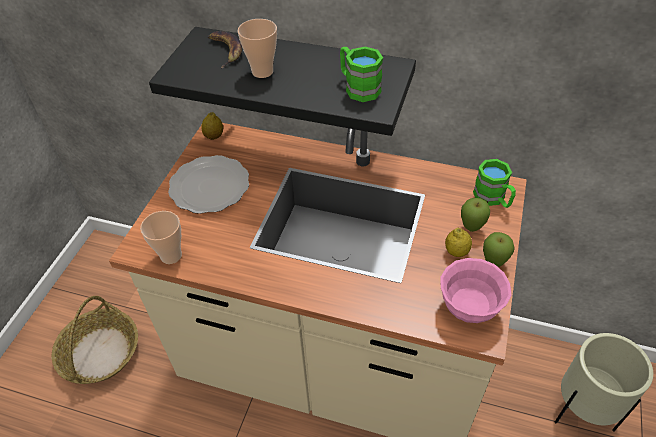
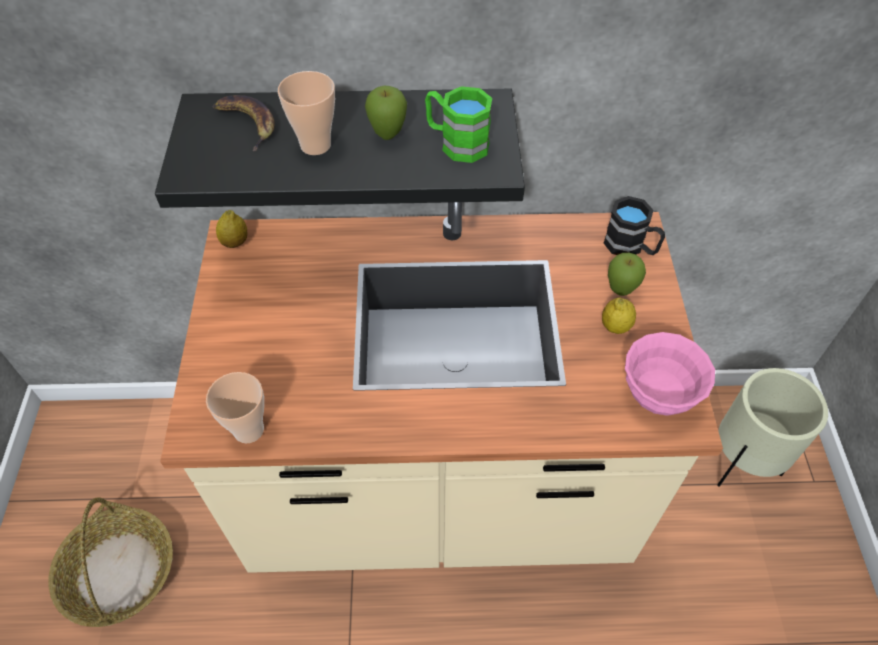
camera: 20 degrees left, 5 degrees up
plate [168,155,249,214] -> none
green mug [473,159,516,208] -> black mug [604,196,665,255]
apple [483,232,515,267] -> apple moved to [365,86,407,140]

